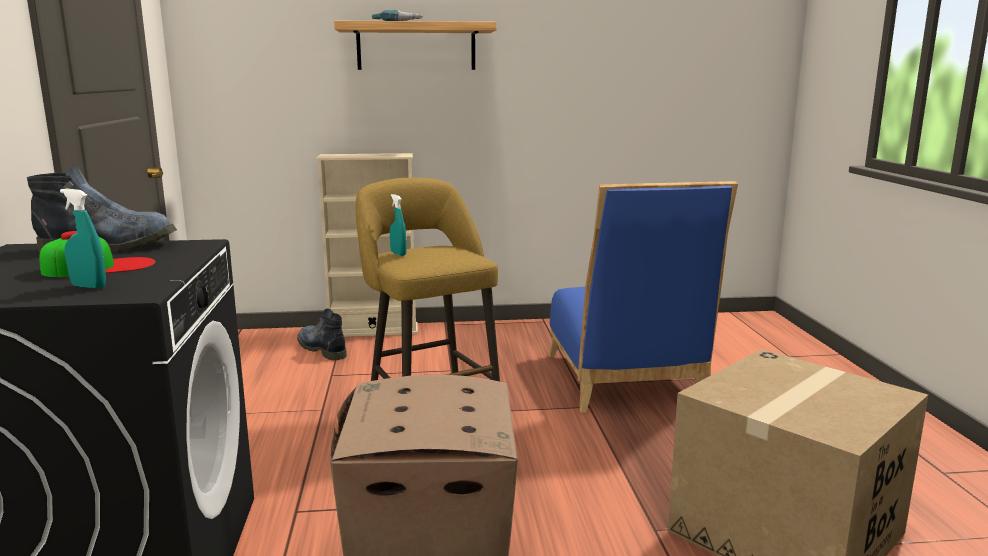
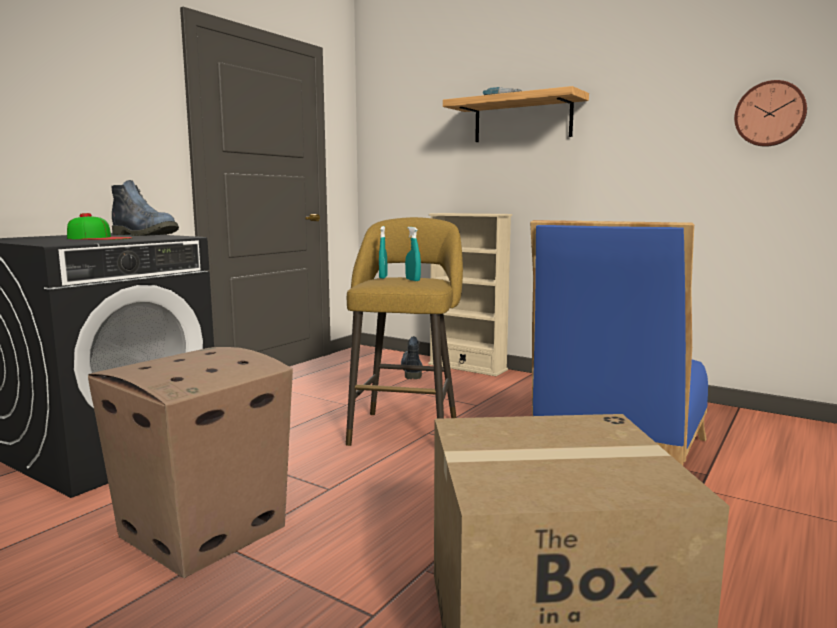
camera: 40 degrees right, 5 degrees down
turquoise spray bottle [60,189,106,289] -> turquoise spray bottle moved to [405,227,421,281]
none -> wall clock [734,80,807,147]

